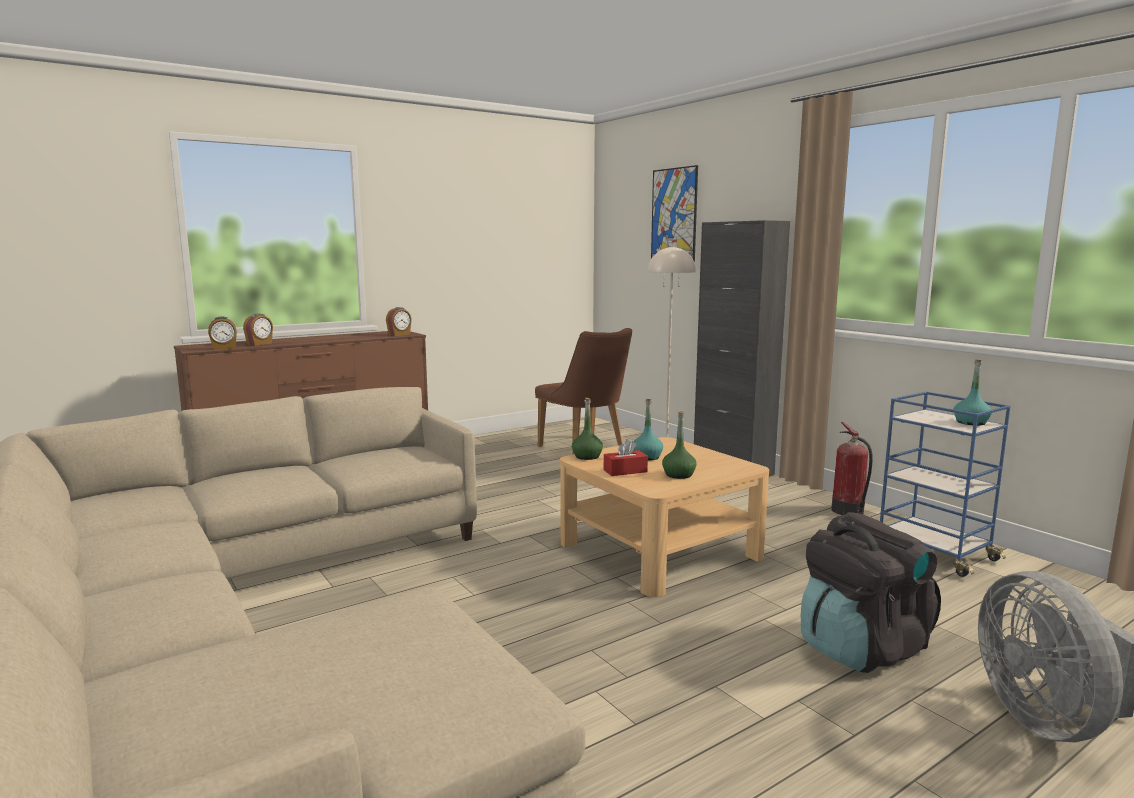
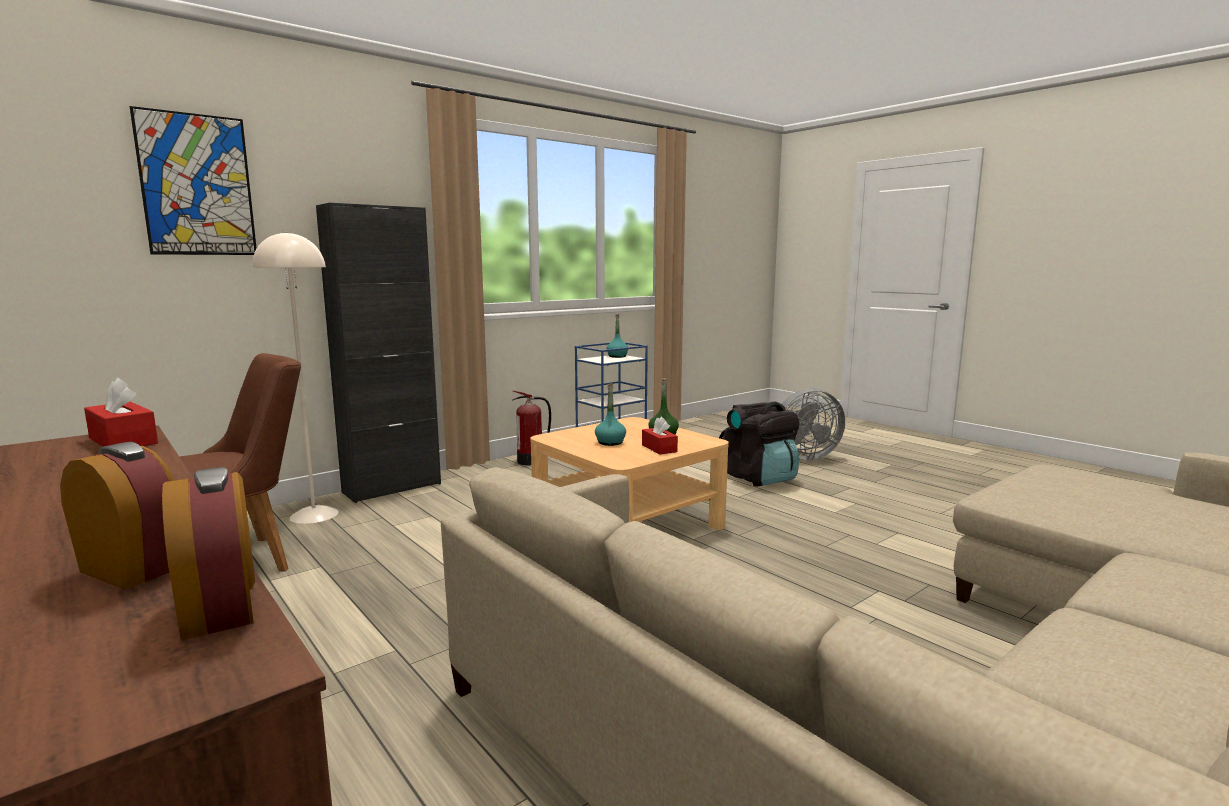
camera: 95 degrees left, 0 degrees up
alarm clock [386,307,412,336] -> red tissue box [84,378,158,447]
green bottle [572,398,603,460] -> none

